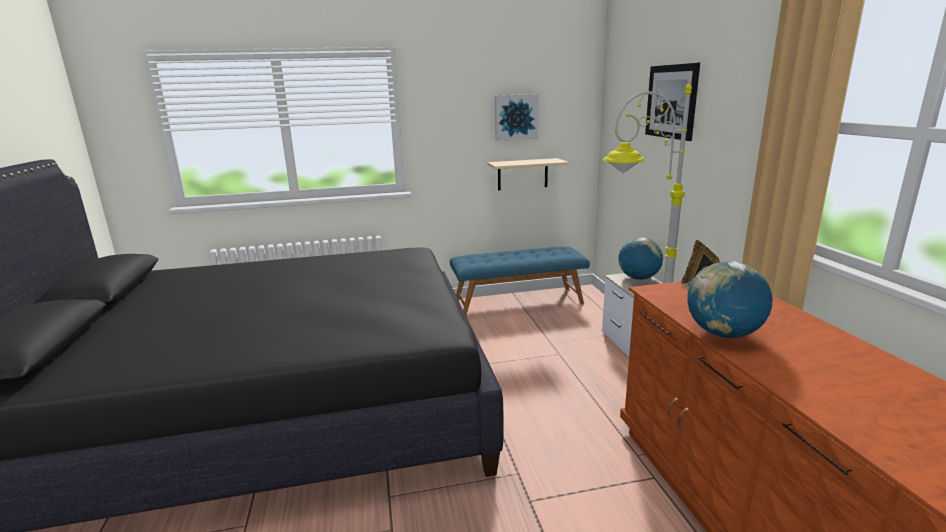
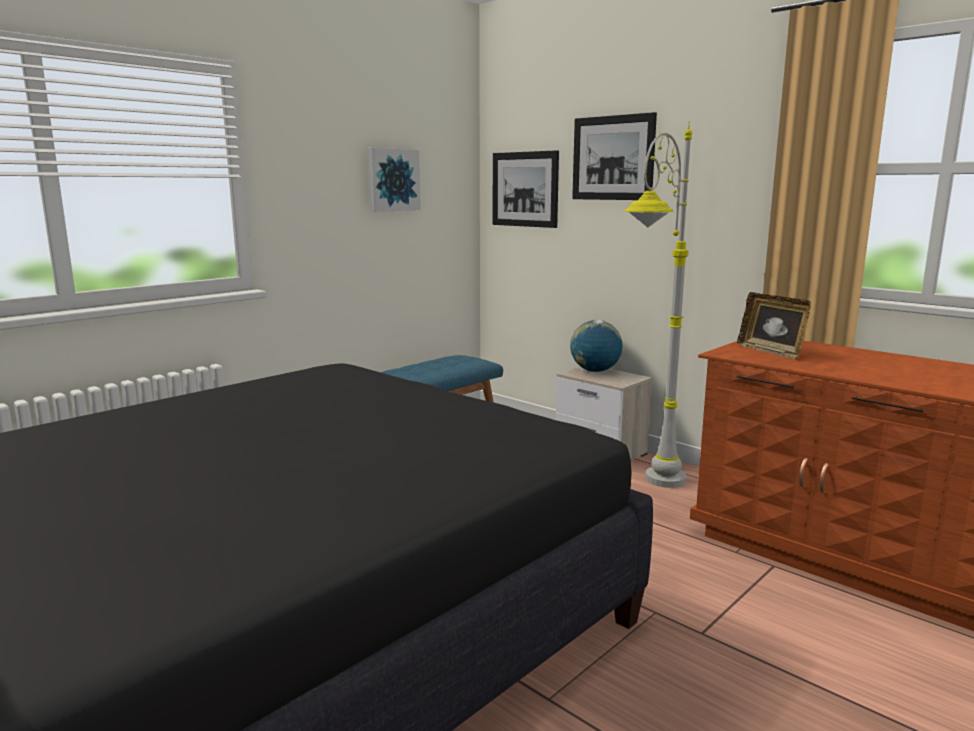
camera: 35 degrees left, 5 degrees down
beige shelf [487,158,569,190] -> none
globe [687,261,773,338] -> none
none -> picture [493,150,559,228]

